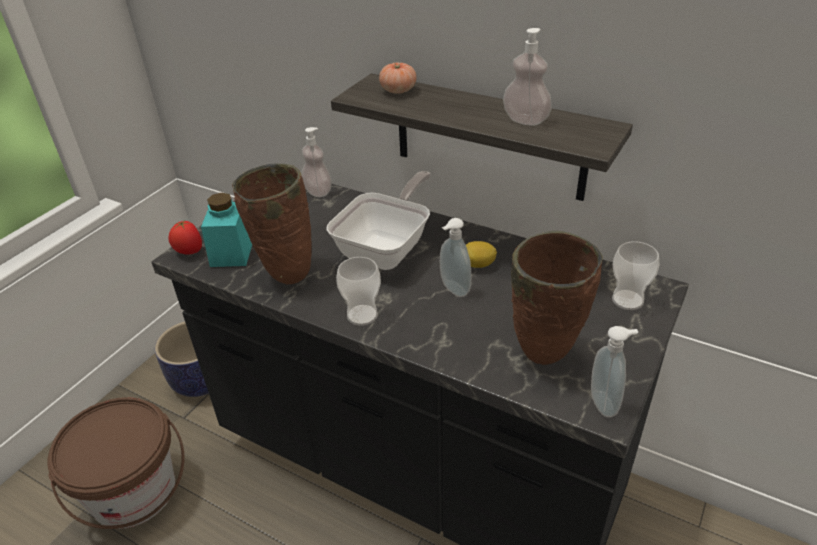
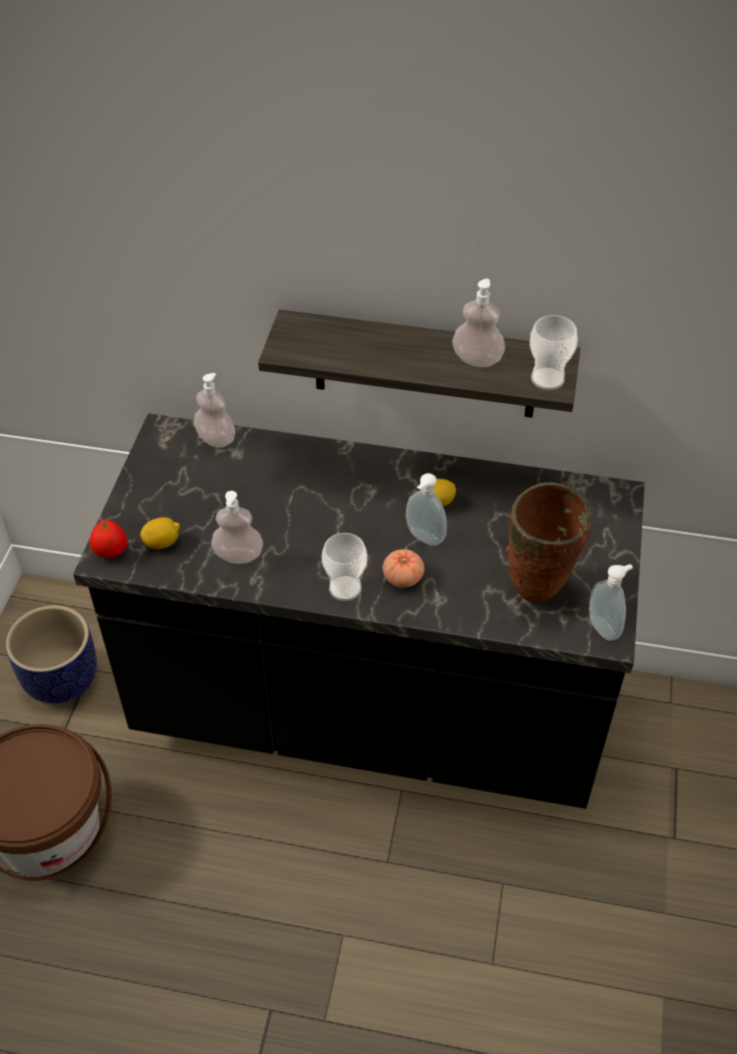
camera: 20 degrees left, 10 degrees up
turquoise jar [201,193,252,267] -> lemon [140,517,180,549]
brown vase [232,164,312,284] -> soap dispenser [212,491,263,564]
frying pan [327,171,431,270] -> none
tomato [379,63,417,94] -> tomato moved to [383,549,425,587]
cup [612,241,659,310] -> cup moved to [530,315,578,390]

